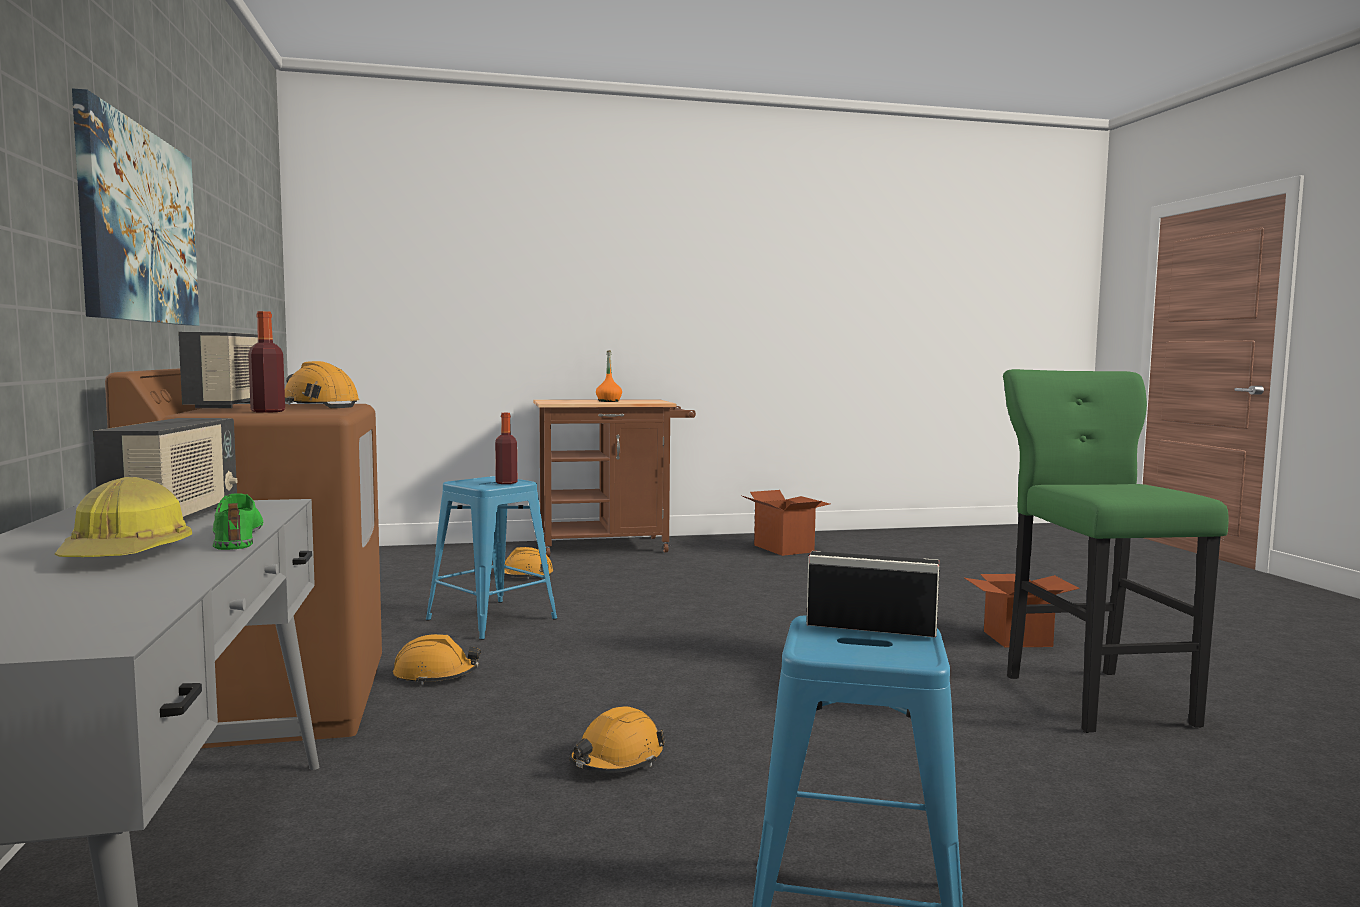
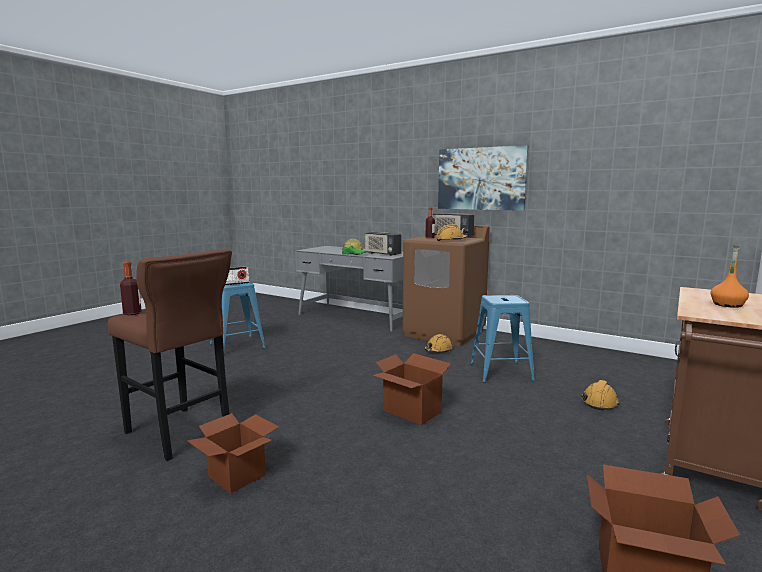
camera: 135 degrees right, 5 degrees up
bottle [495,413,517,484] -> bottle moved to [120,262,142,315]
orange hard hat [569,707,666,773] -> none
green stool [1003,369,1228,733] -> brown stool [108,249,232,461]
none -> cardboard box [372,353,451,425]

